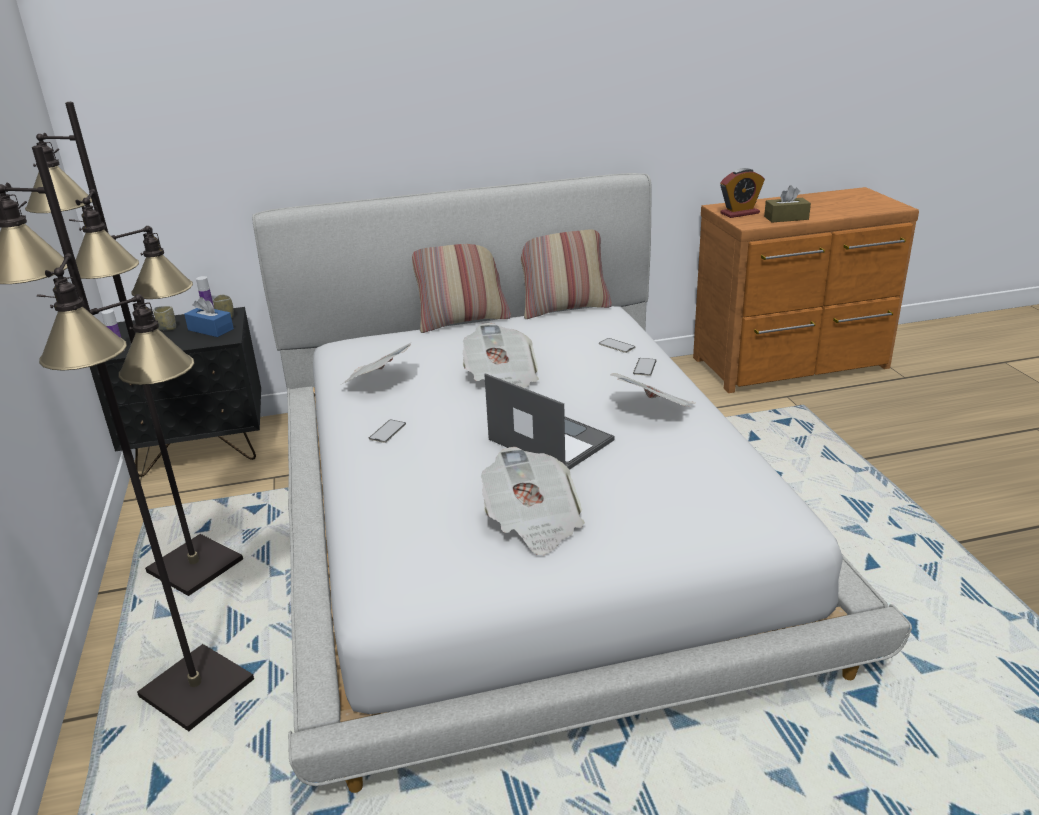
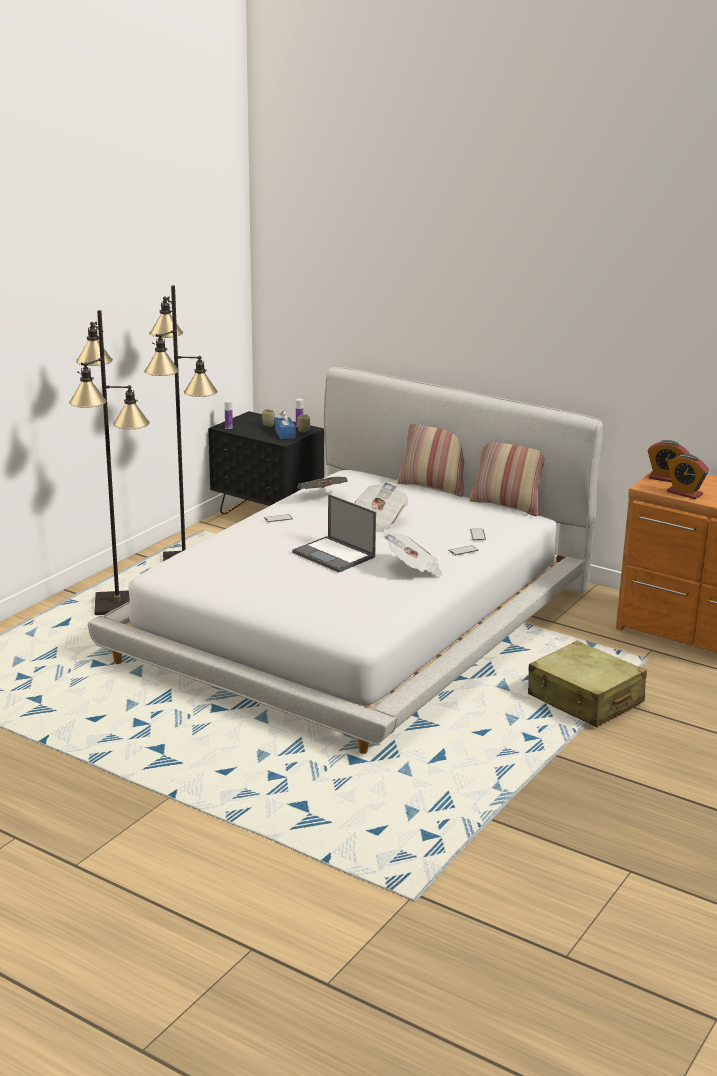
camera: 45 degrees right, 5 degrees down
newspaper [481,447,585,555] -> none
laptop [484,373,614,470] -> laptop turned 135 degrees clockwise [292,494,376,572]
brown tissue box [764,185,811,222] -> alarm clock [667,454,709,499]
none -> beige suitcase [528,641,647,727]

